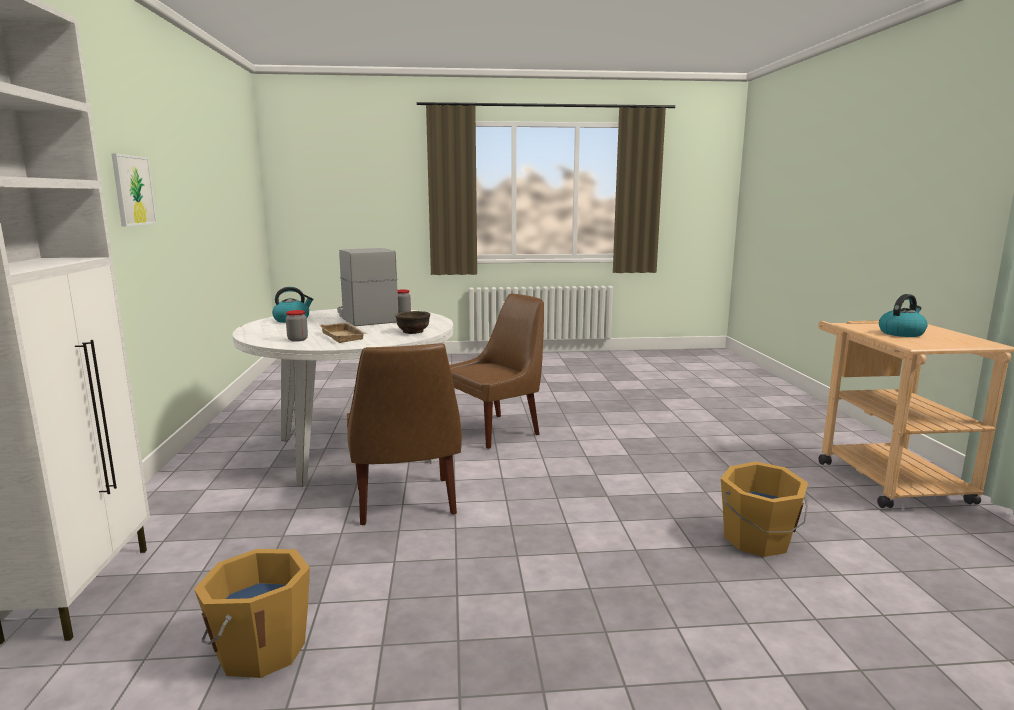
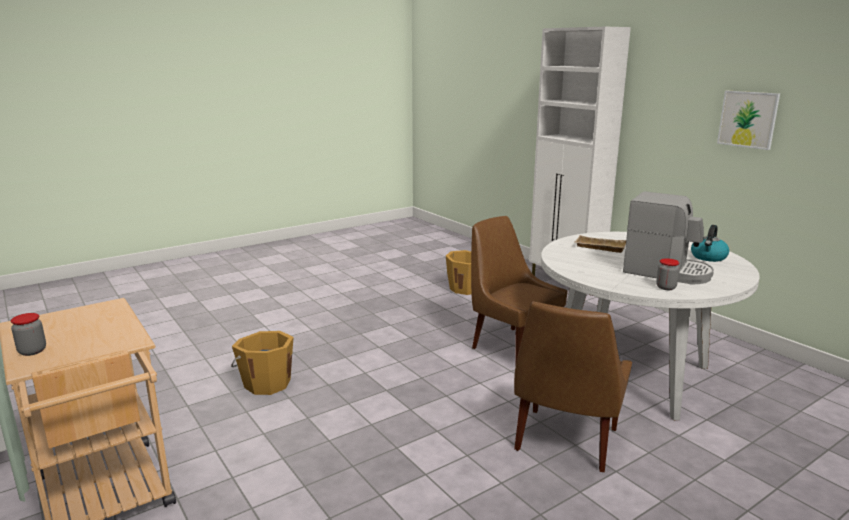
camera: 150 degrees right, 5 degrees up
jar [286,310,308,342] -> jar moved to [11,313,46,356]
brown bowl [395,311,430,334] -> none
kettle [879,294,928,337] -> none

